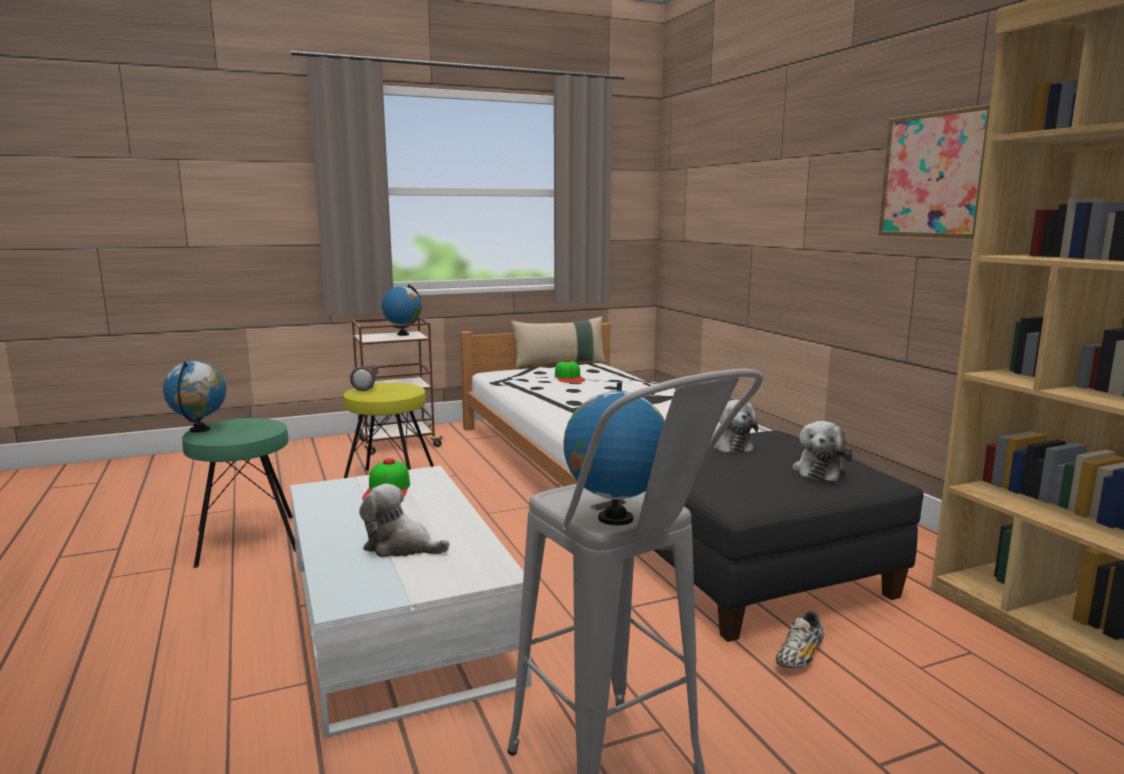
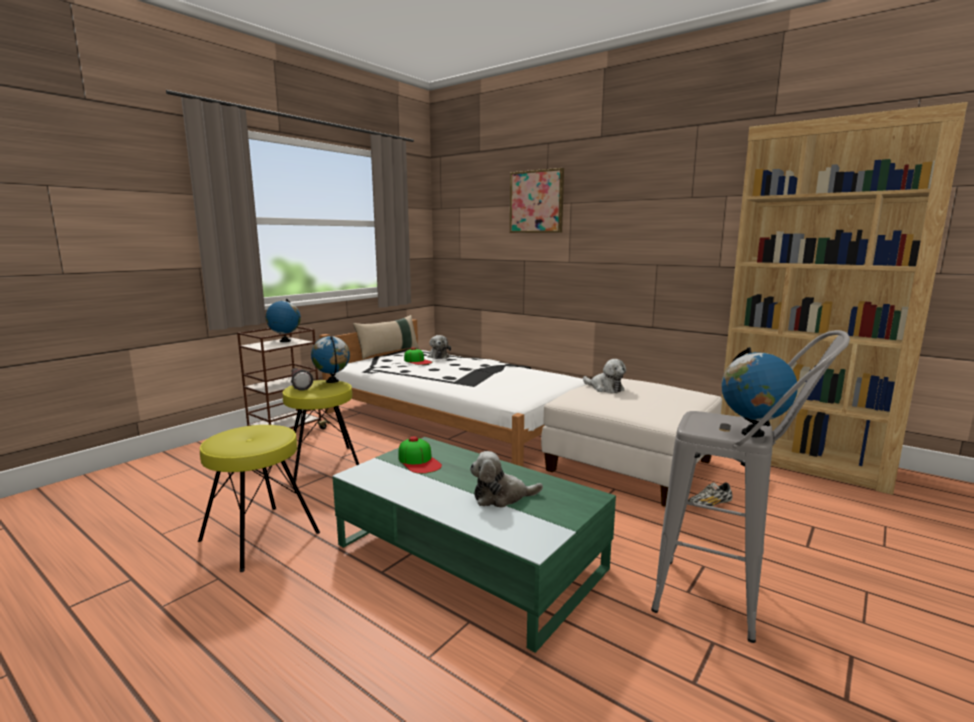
camera: 30 degrees left, 0 degrees up
globe [163,361,226,432] -> globe moved to [311,336,350,383]
green stool [182,418,296,568] -> yellow stool [198,425,320,572]
white coffee table [290,466,531,738] -> green coffee table [333,437,616,653]
black ottoman [655,431,924,642] -> white ottoman [541,378,722,507]
shoe [776,611,824,668] -> shoe turned 60 degrees clockwise [688,482,732,507]
plush toy [793,421,853,481] -> plush toy moved to [428,335,451,359]
picture [878,104,990,238] -> picture moved to [510,168,564,233]

